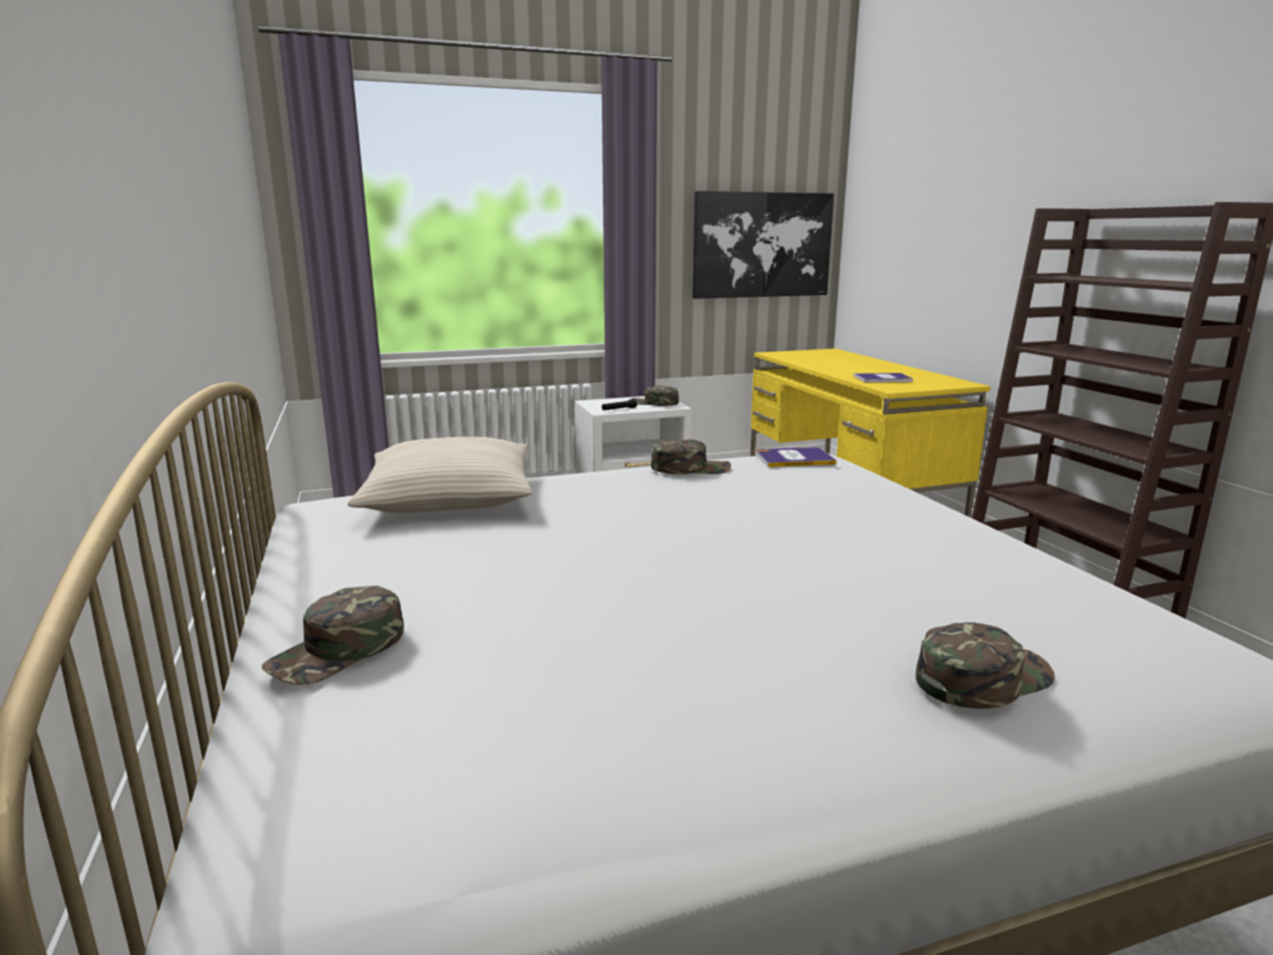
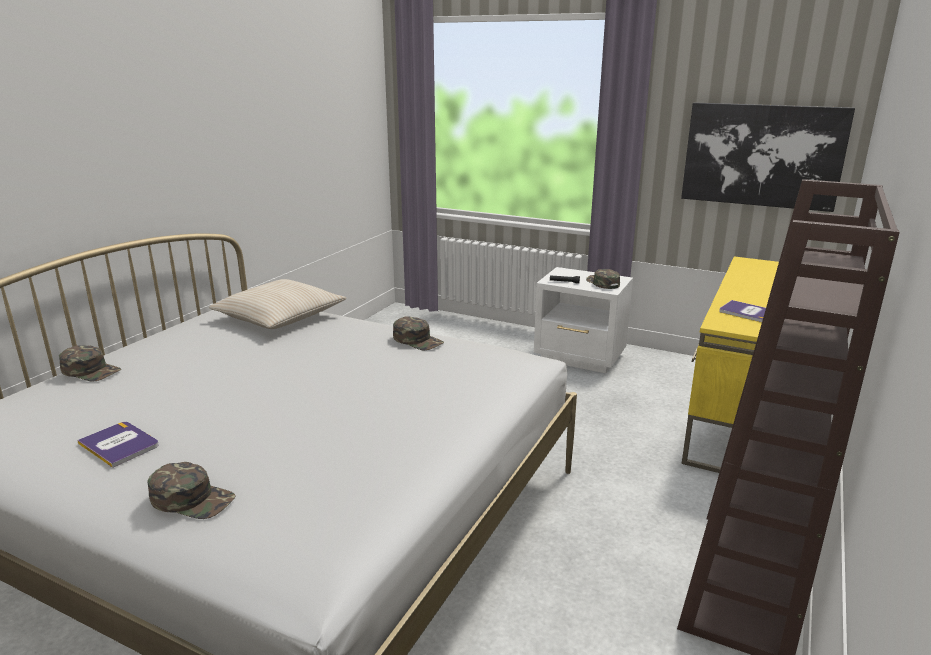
camera: 45 degrees right, 5 degrees up
green cap [262,586,404,685] -> green cap turned 150 degrees counterclockwise [59,345,121,382]
book [756,447,837,467] -> book moved to [77,422,159,468]

